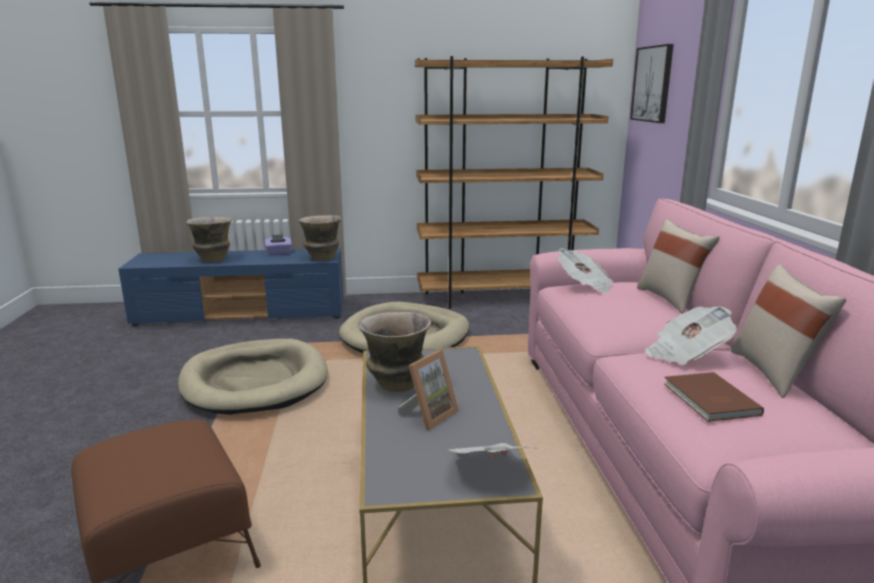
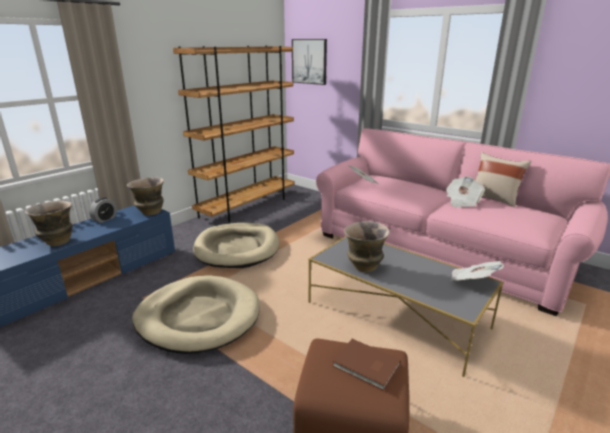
camera: 45 degrees left, 5 degrees up
purple tissue box [265,234,292,255] -> alarm clock [89,197,117,223]
picture frame [398,350,459,430] -> none
beige pillow [637,219,720,314] -> none
brown book [664,372,764,422] -> brown book moved to [333,339,401,391]

